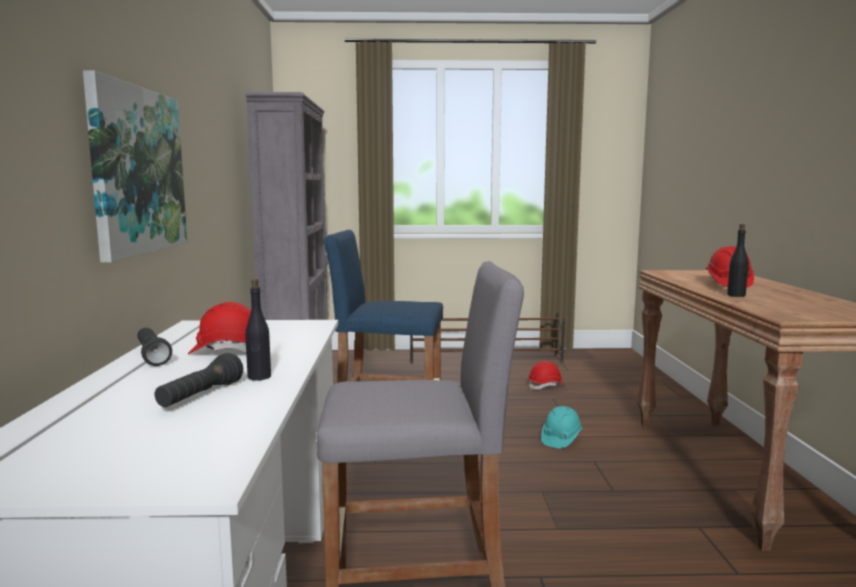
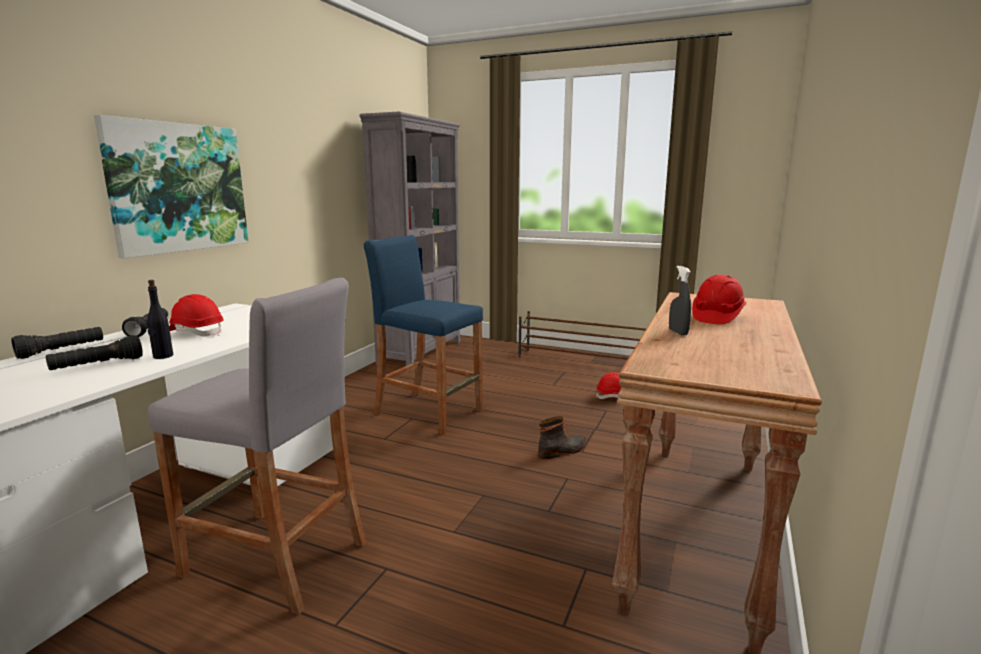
camera: 25 degrees right, 5 degrees up
turquoise hard hat [541,406,582,448] -> boot [538,416,586,459]
black bottle [727,224,749,297] -> grey spray bottle [669,266,691,336]
none -> black flashlight [11,327,103,359]

